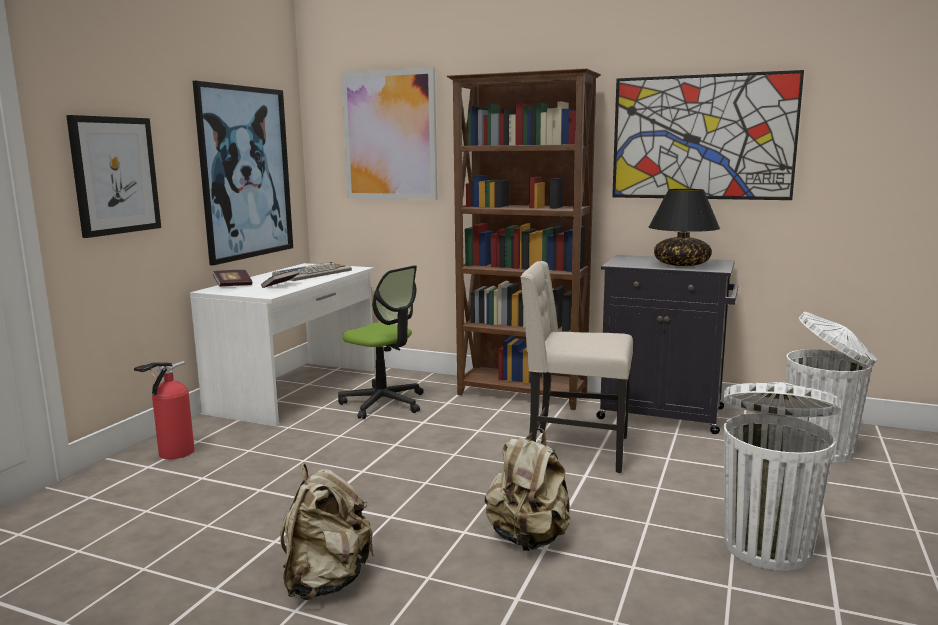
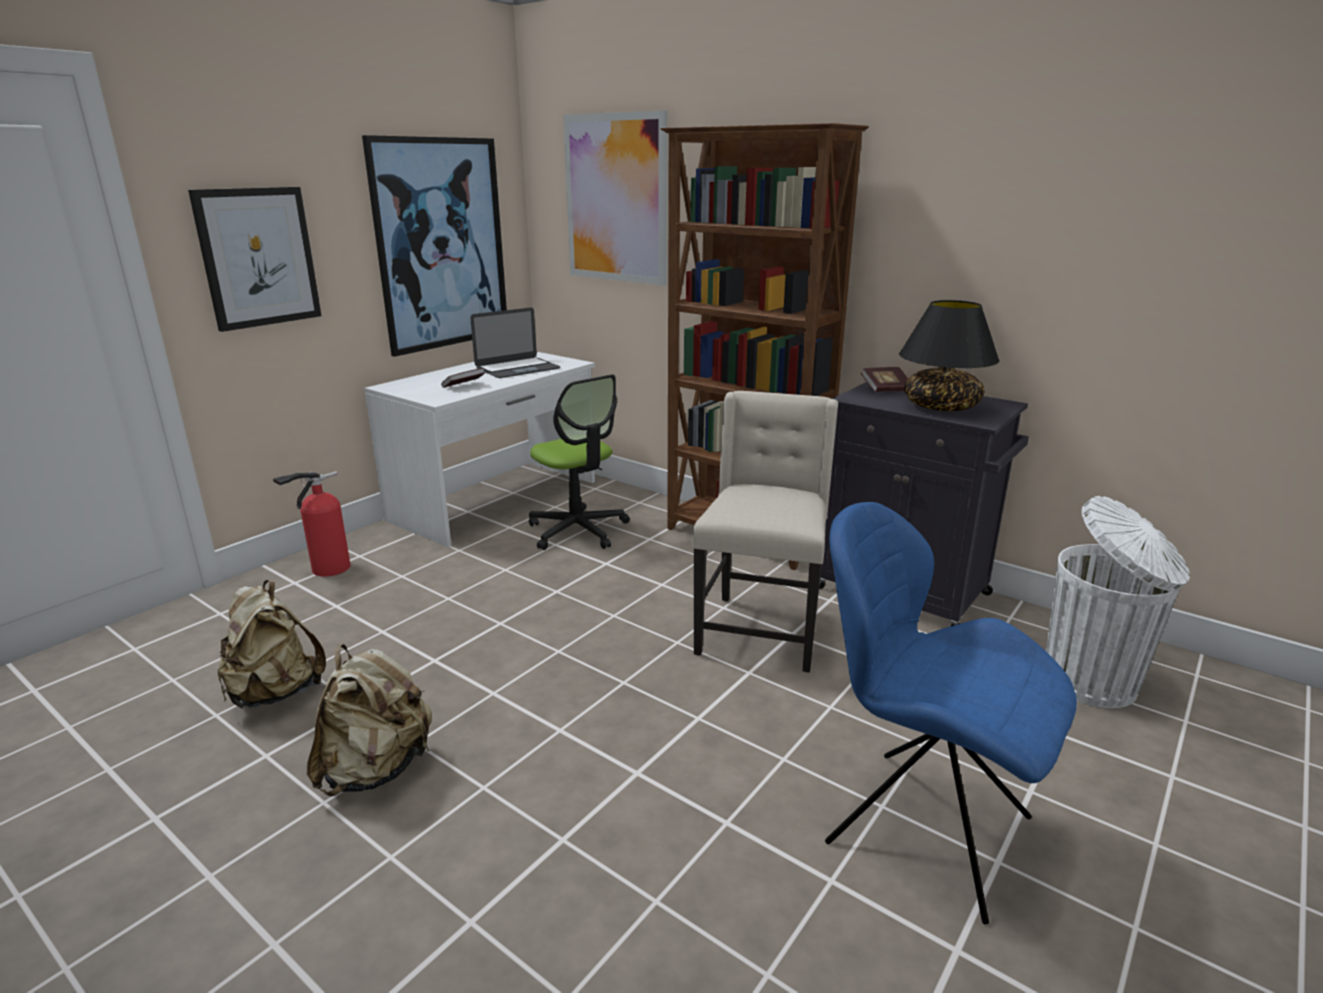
camera: 15 degrees right, 10 degrees up
book [213,270,253,287] -> book moved to [861,367,908,392]
keyboard [272,262,352,281] -> laptop [470,308,561,378]
beige backpack [485,428,571,551] -> beige backpack moved to [218,580,326,708]
beige chair [520,261,633,473] -> beige chair turned 75 degrees clockwise [692,391,838,673]
picture [612,70,804,200] -> none
white trash can [724,382,841,571] -> blue chair [825,502,1077,924]

